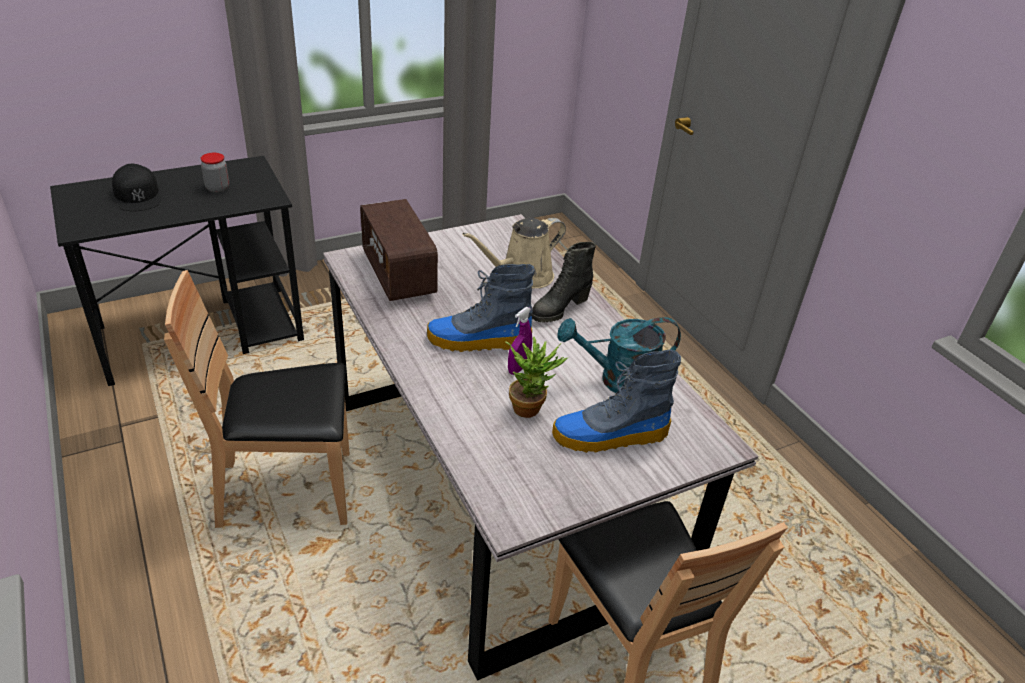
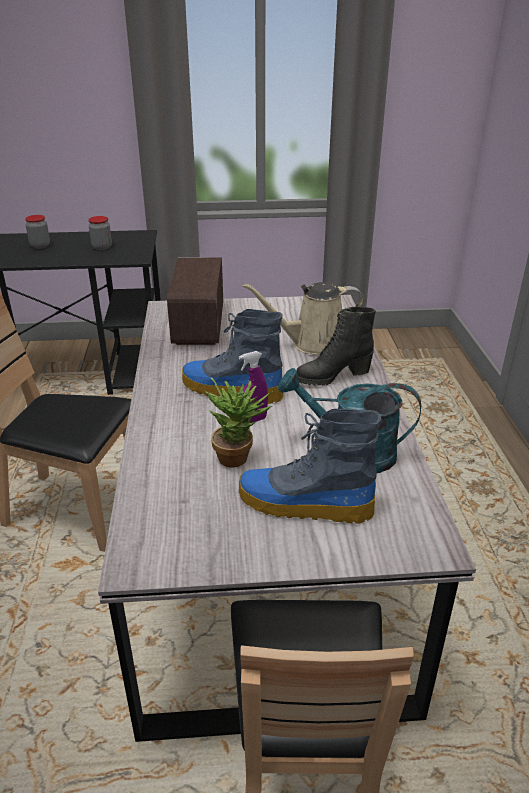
camera: 25 degrees right, 5 degrees down
black cap [112,164,161,211] -> jar [25,215,50,249]

